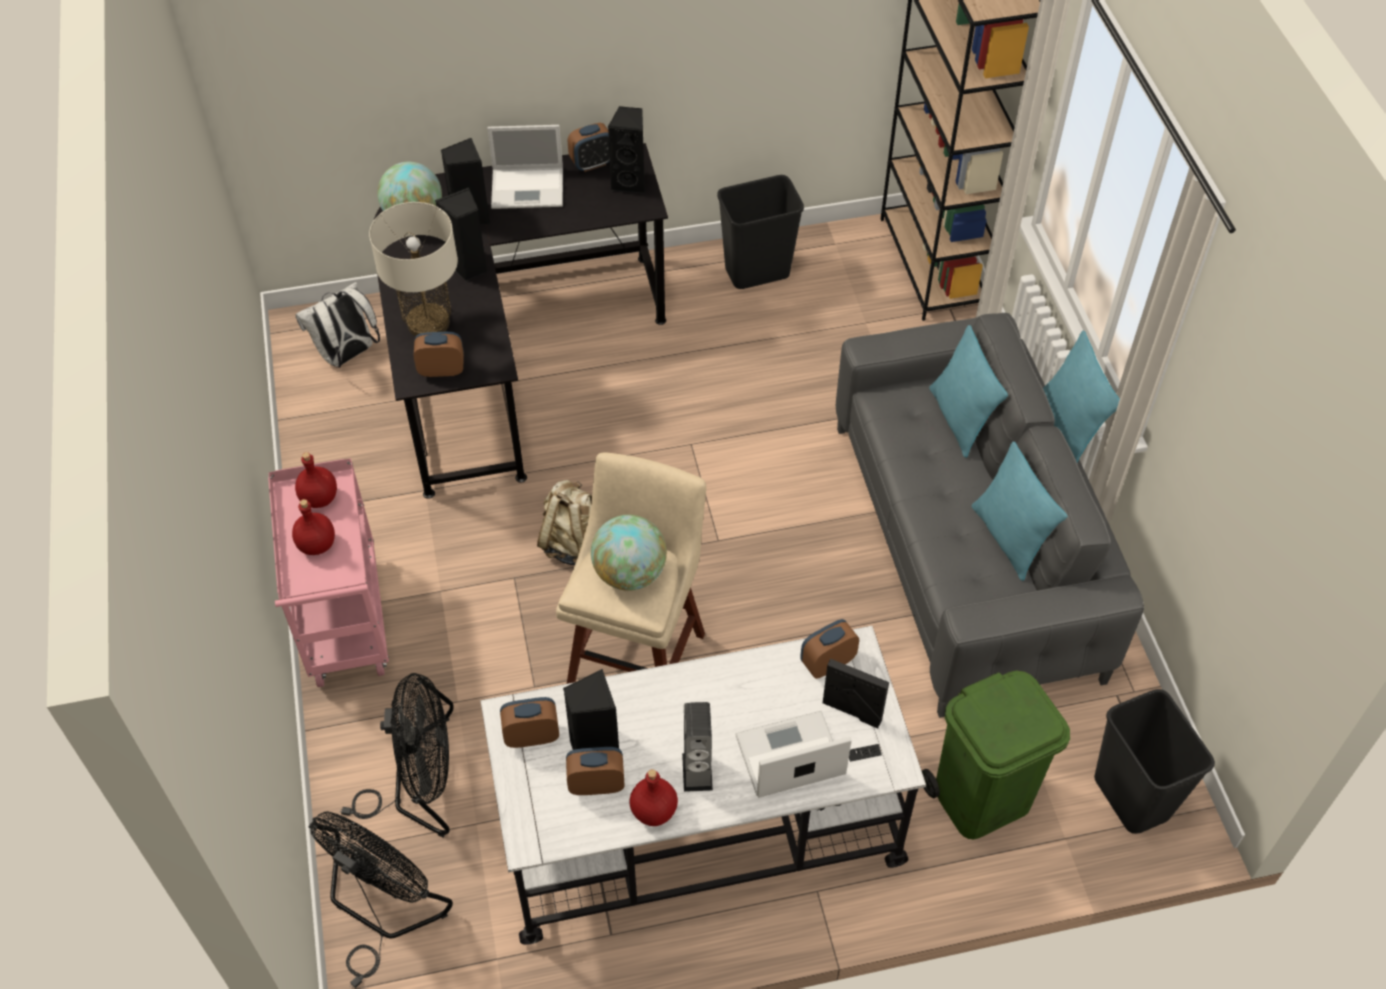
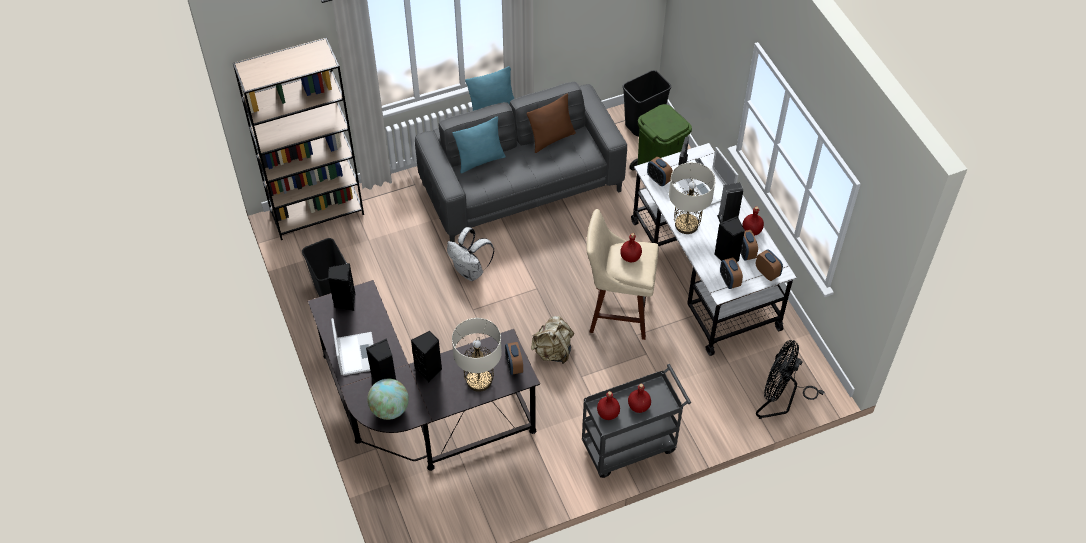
camera: 100 degrees left, 0 degrees up
pink cart [268,459,389,687] -> grey cart [582,364,691,478]
white backpack [295,282,380,368] -> white backpack moved to [447,227,494,281]
black fan [340,673,454,838] -> none
alarm clock [568,123,610,172] -> alarm clock moved to [756,249,783,281]
globe [591,515,667,591] -> red bottle [620,233,642,262]
turquoise pillow [971,441,1068,581] -> brown pillow [526,94,576,153]
none -> table lamp [669,162,716,234]

